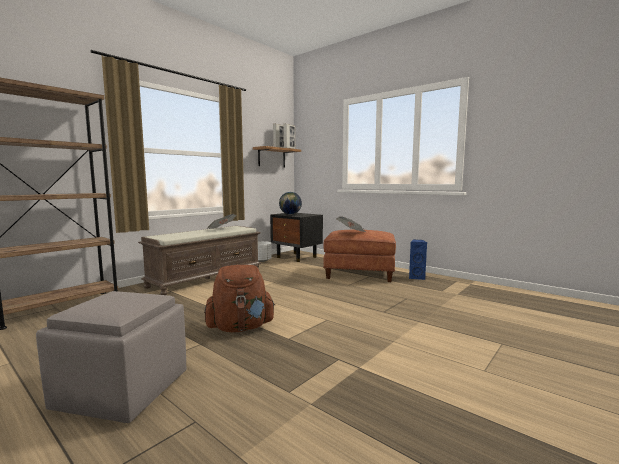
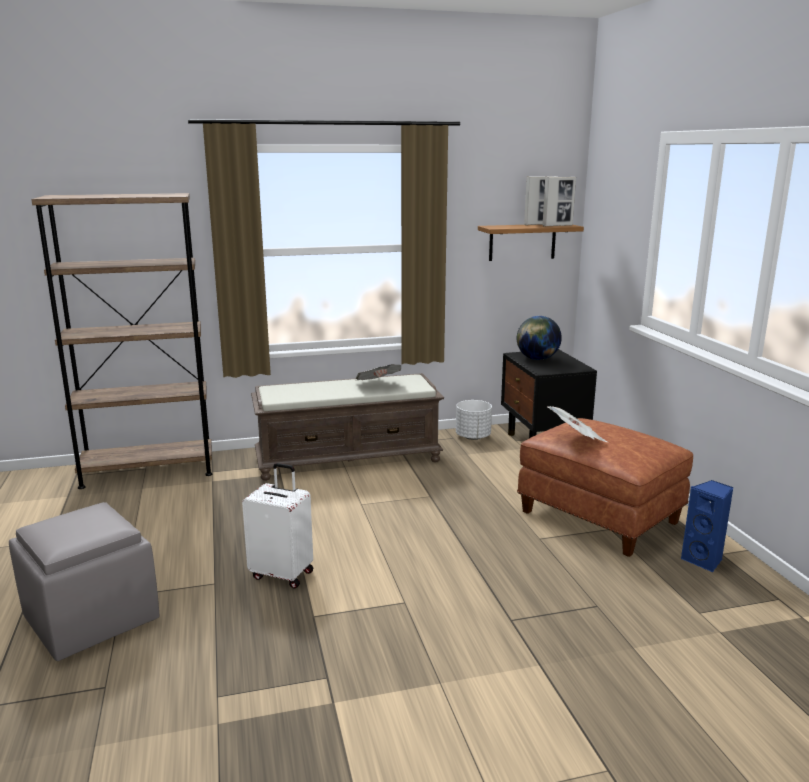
camera: 35 degrees right, 10 degrees up
brown backpack [204,265,276,332] -> white suitcase [242,463,313,589]

